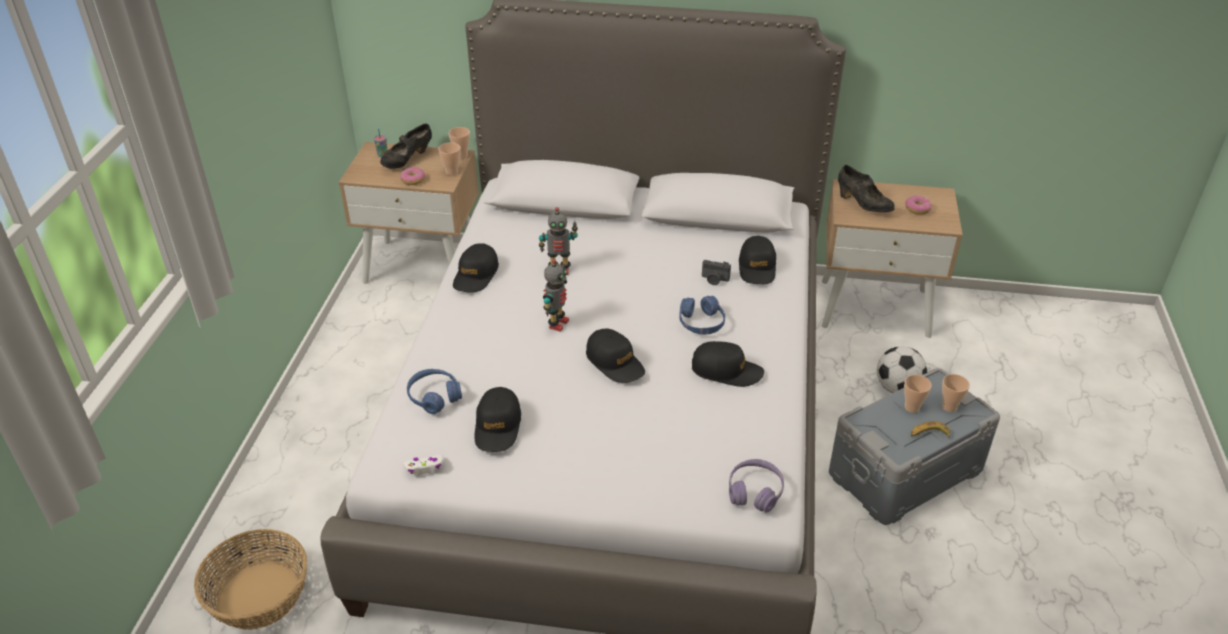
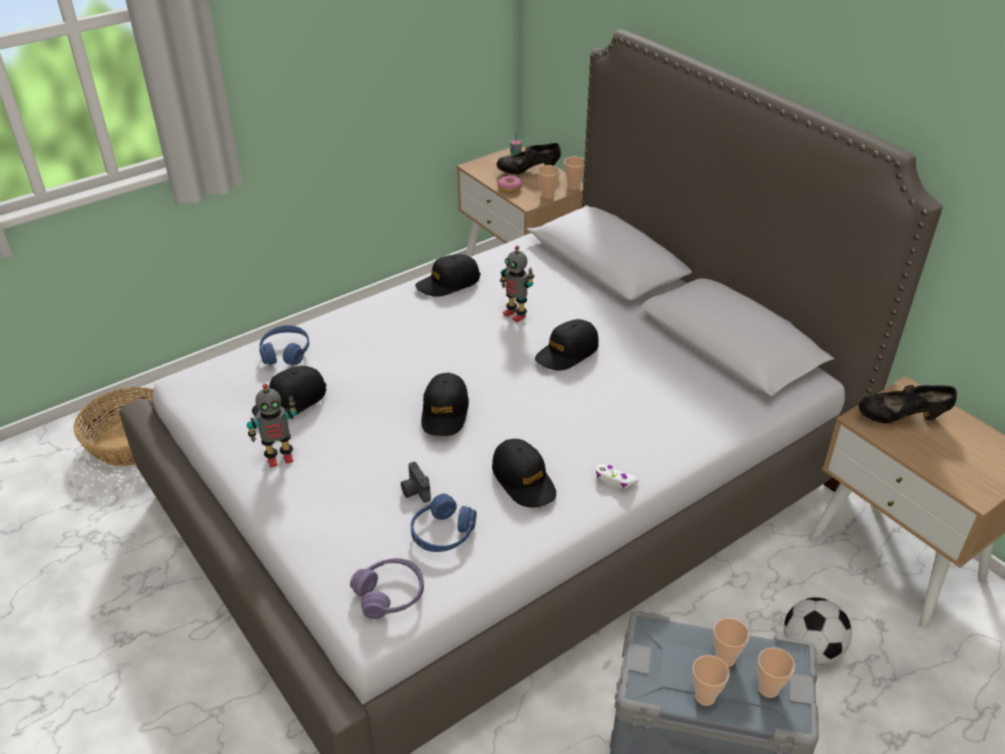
camera: 45 degrees right, 0 degrees up
white game controller [403,455,444,474] -> white game controller moved to [596,464,639,488]
toy robot [543,259,569,332] -> toy robot moved to [247,384,297,468]
blue headphones [679,296,725,335] -> blue headphones moved to [410,494,476,552]
camera [702,260,731,285] -> camera moved to [401,462,431,503]
black cap [739,236,776,284] -> black cap moved to [535,319,599,370]
black shoe [838,165,895,212] -> black shoe turned 90 degrees clockwise [858,385,957,424]
donut [905,196,932,215] -> none
banana [911,421,950,439] -> cup [692,655,730,706]

